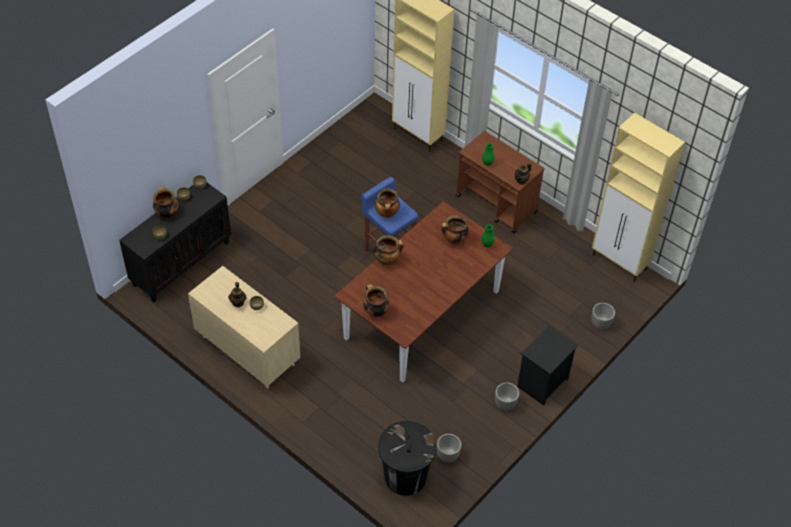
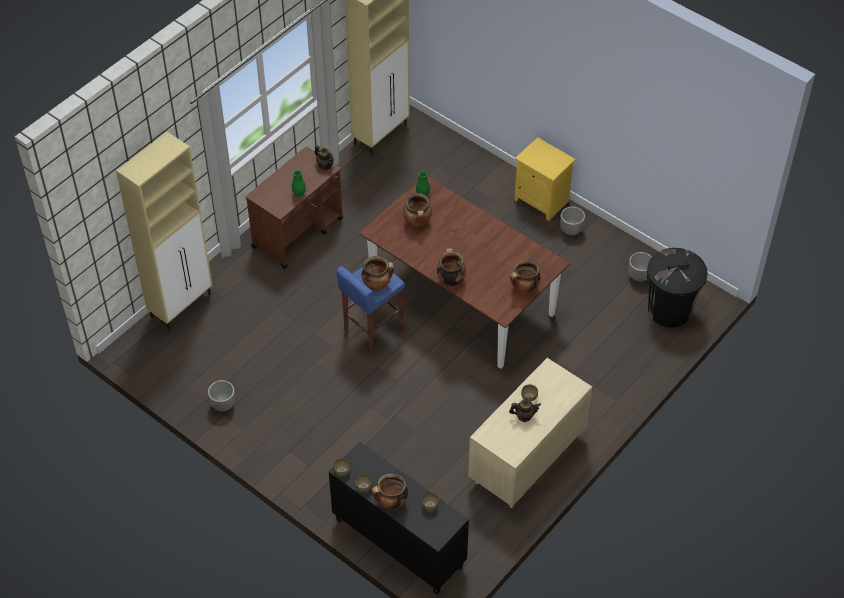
camera: 90 degrees left, 0 degrees up
black nightstand [517,325,578,405] -> yellow nightstand [514,137,576,221]
planter [592,303,615,329] -> planter moved to [208,380,235,411]

